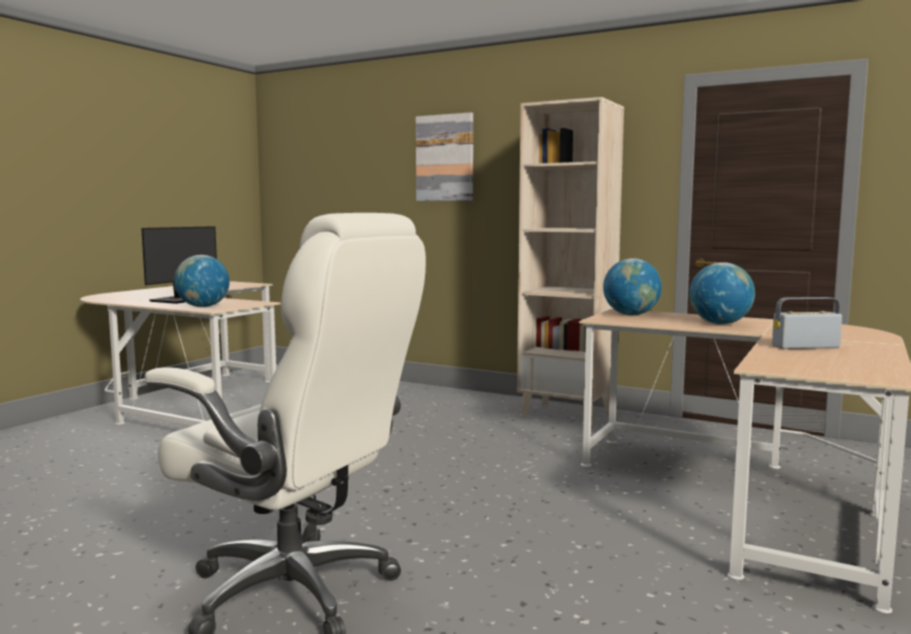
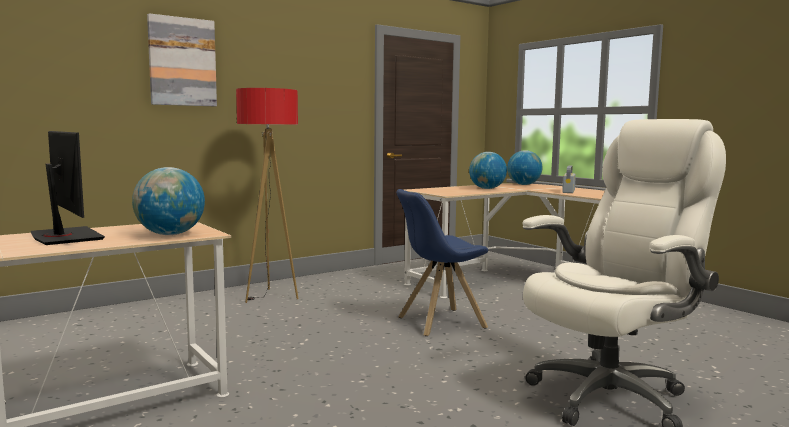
camera: 65 degrees left, 0 degrees up
beige bookcase [517,97,624,426] -> none
globe [603,258,662,315] -> globe moved to [507,150,543,185]
none -> floor lamp [236,88,299,303]
none -> blue chair [396,189,488,336]

